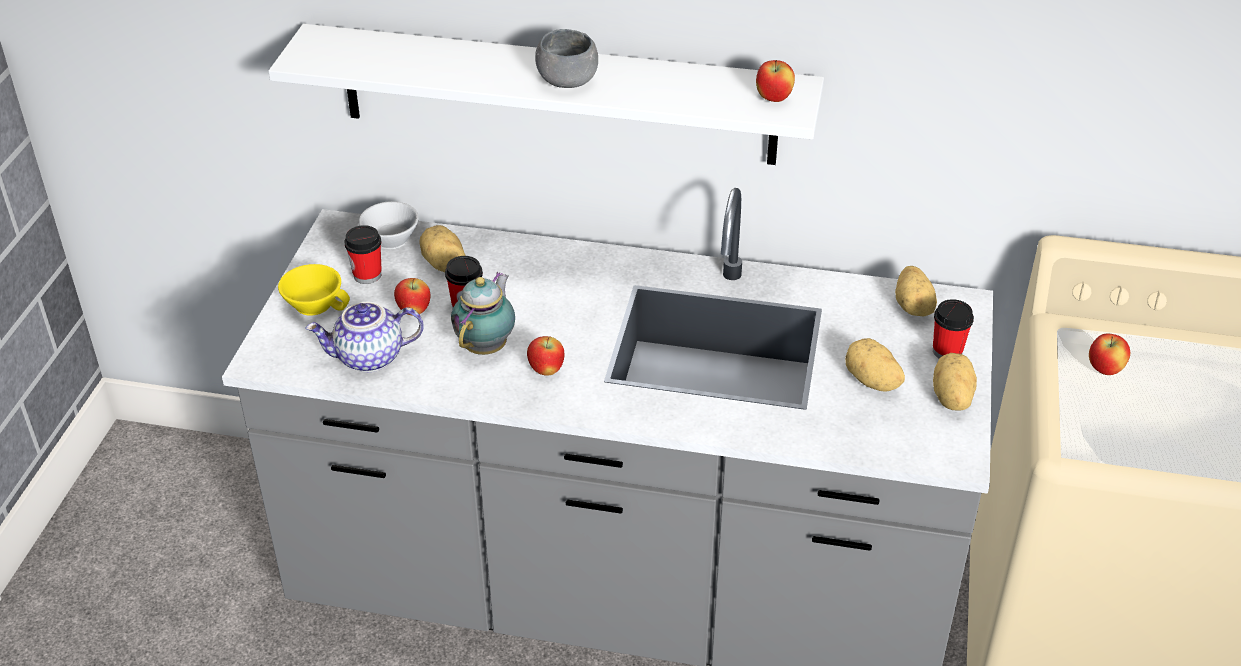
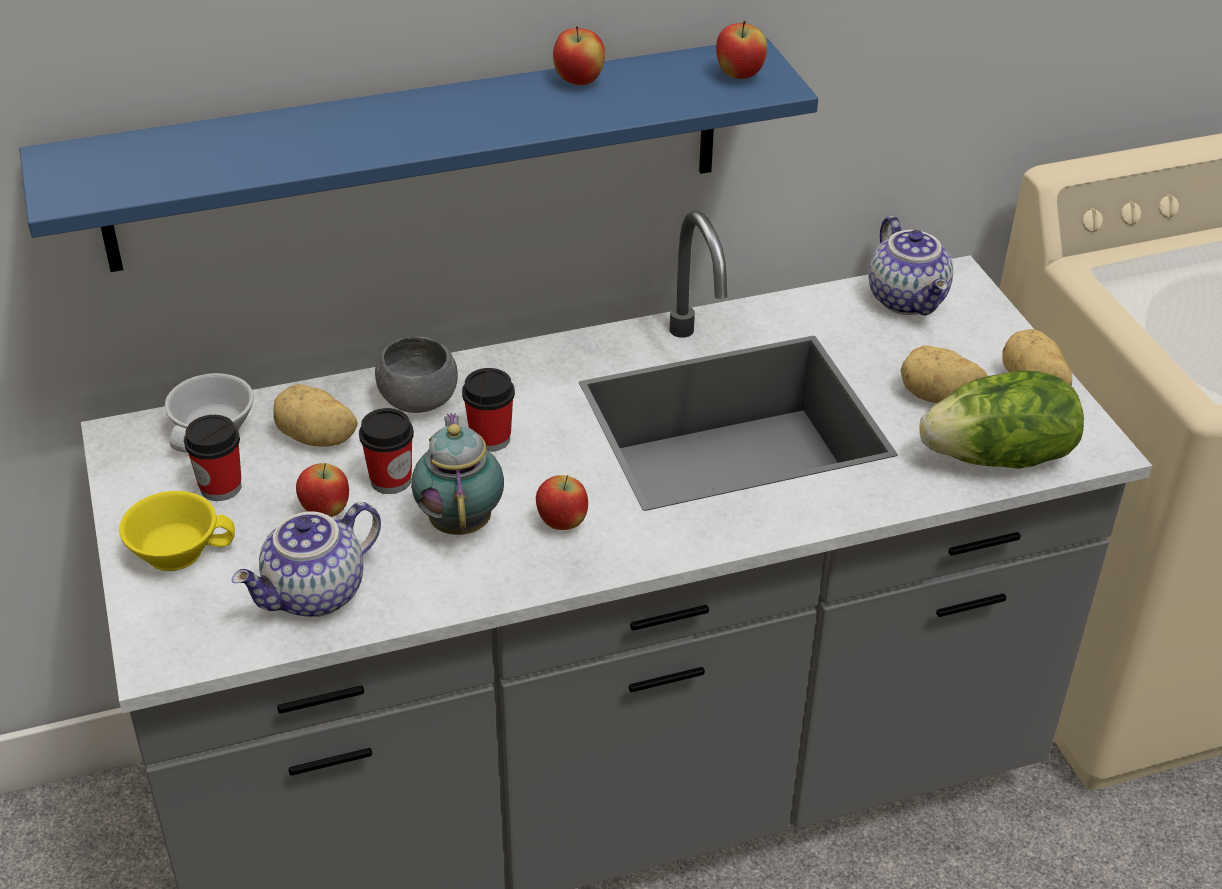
camera: 30 degrees left, 0 degrees up
white shelf [268,24,824,165] -> blue shelf [19,37,818,272]
grey bowl [535,29,598,88] -> grey bowl moved to [375,337,458,413]
potato [895,266,937,316] -> teapot [869,216,953,316]
cup [933,299,974,358] -> cup moved to [462,368,515,452]
apple [1089,334,1130,375] -> apple moved to [553,26,605,85]
none -> lettuce [919,371,1084,469]

